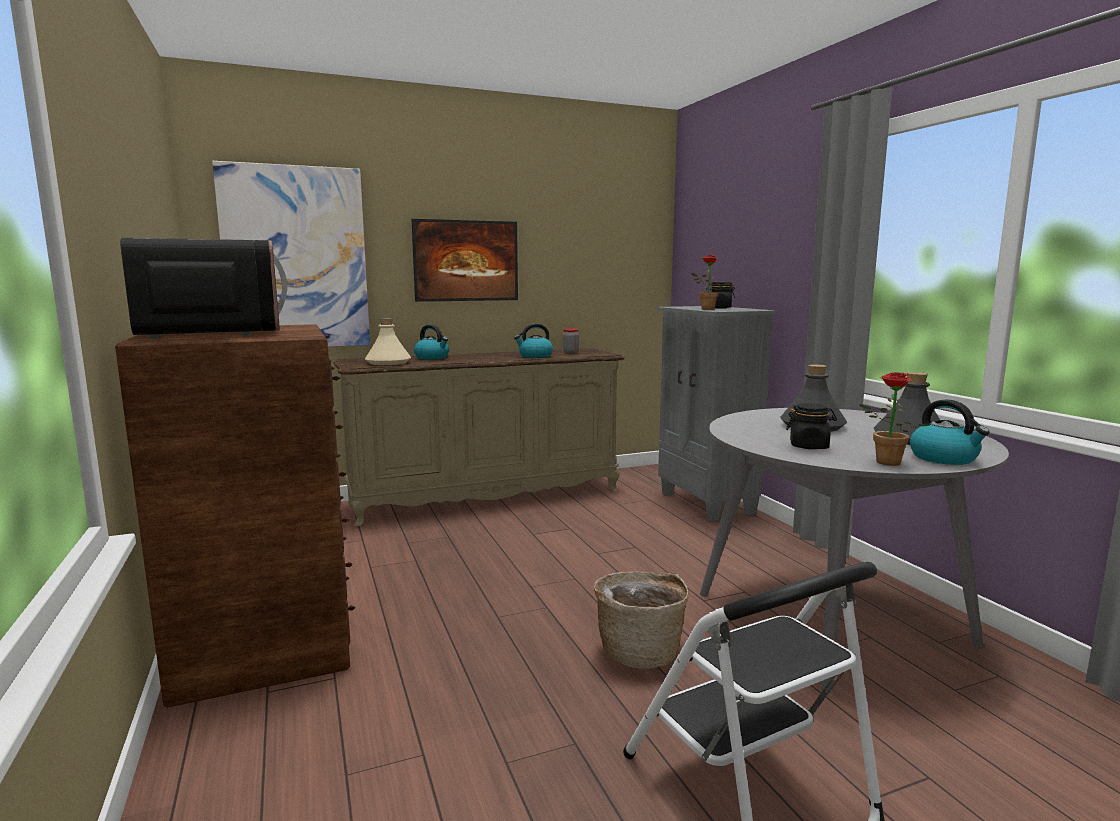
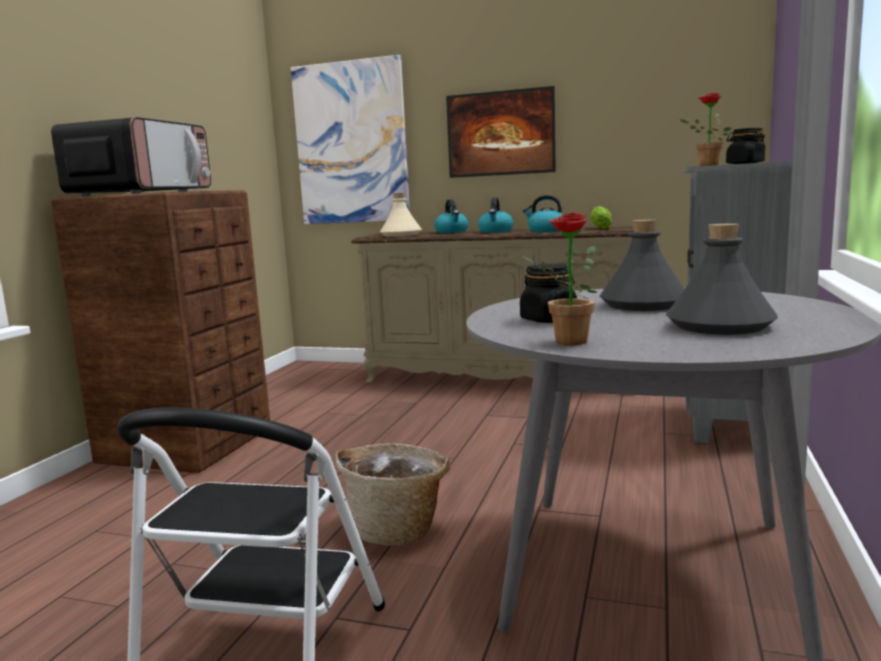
camera: 40 degrees right, 0 degrees up
jar [563,329,579,353] -> lettuce [590,206,612,229]
kettle [910,399,990,465] -> kettle moved to [478,197,513,233]

